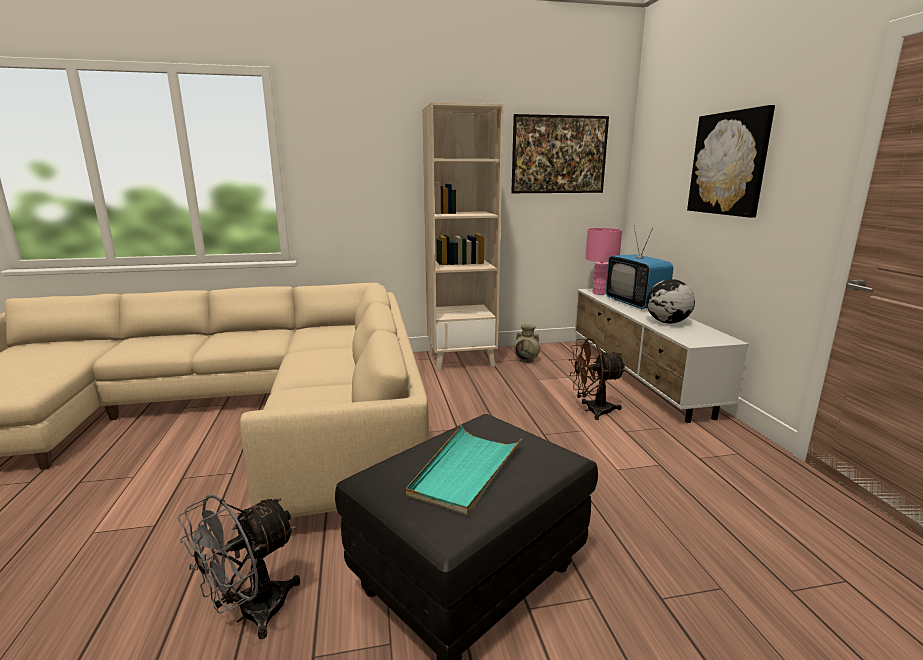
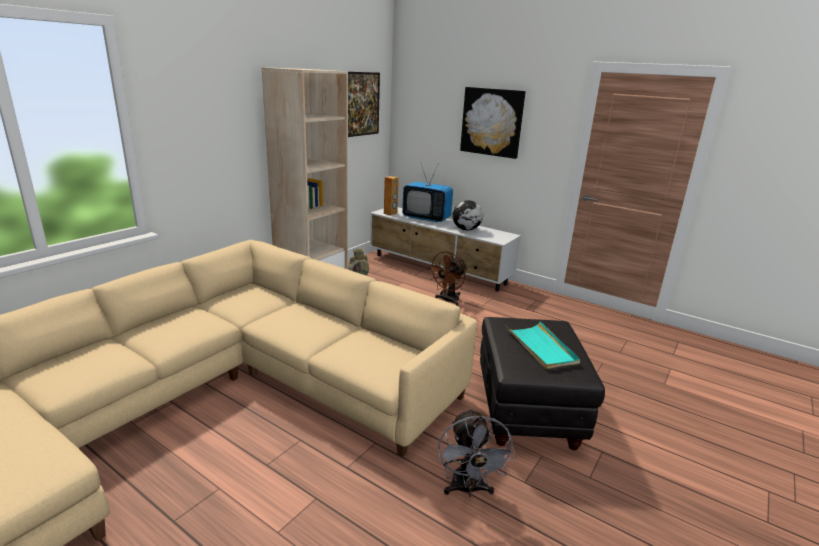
camera: 45 degrees left, 5 degrees up
pink table lamp [585,228,622,295] -> brown speaker [384,176,399,215]

